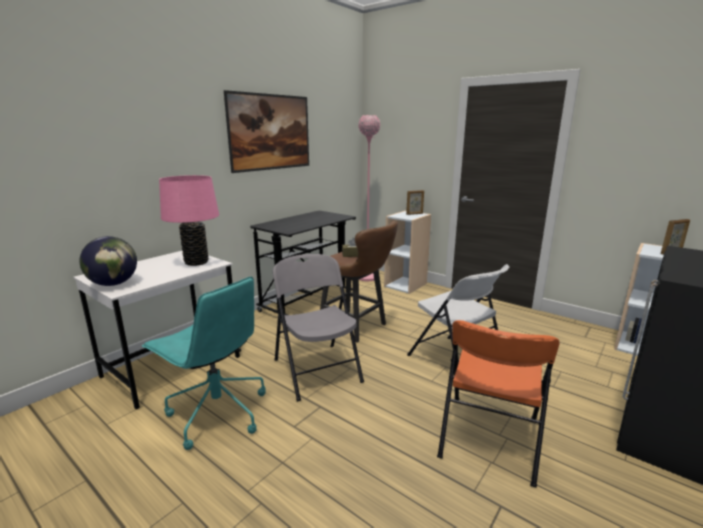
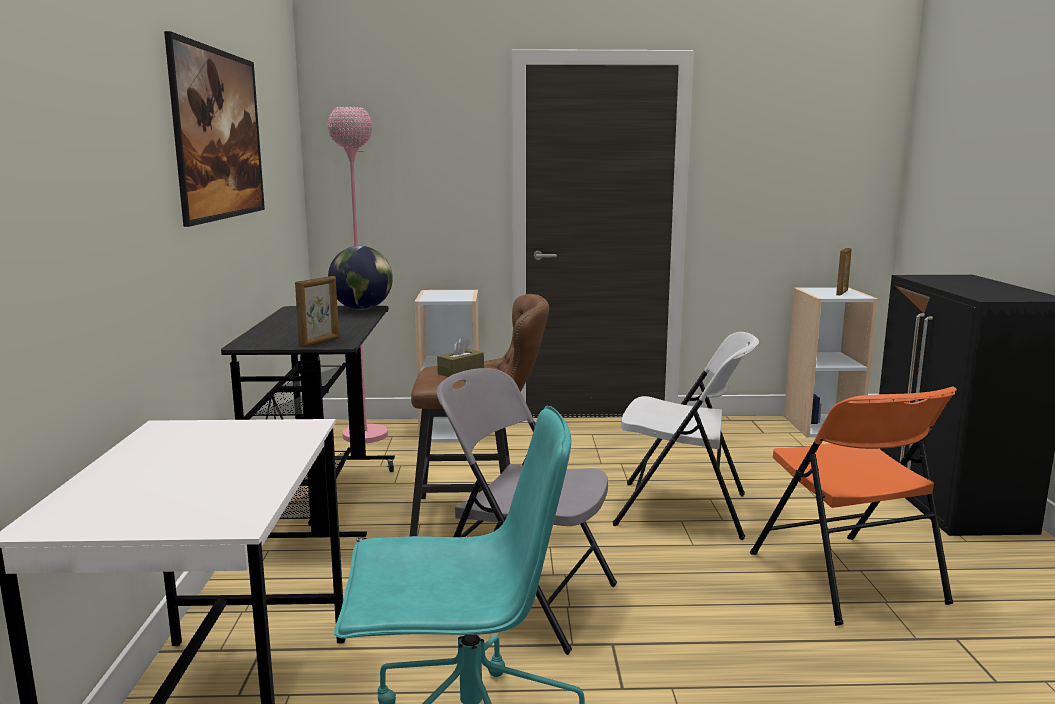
camera: 40 degrees left, 5 degrees down
globe [79,236,137,286] -> globe moved to [328,246,393,310]
pink table lamp [159,175,219,266] -> none
picture frame [406,190,424,215] -> picture frame moved to [295,276,339,347]

